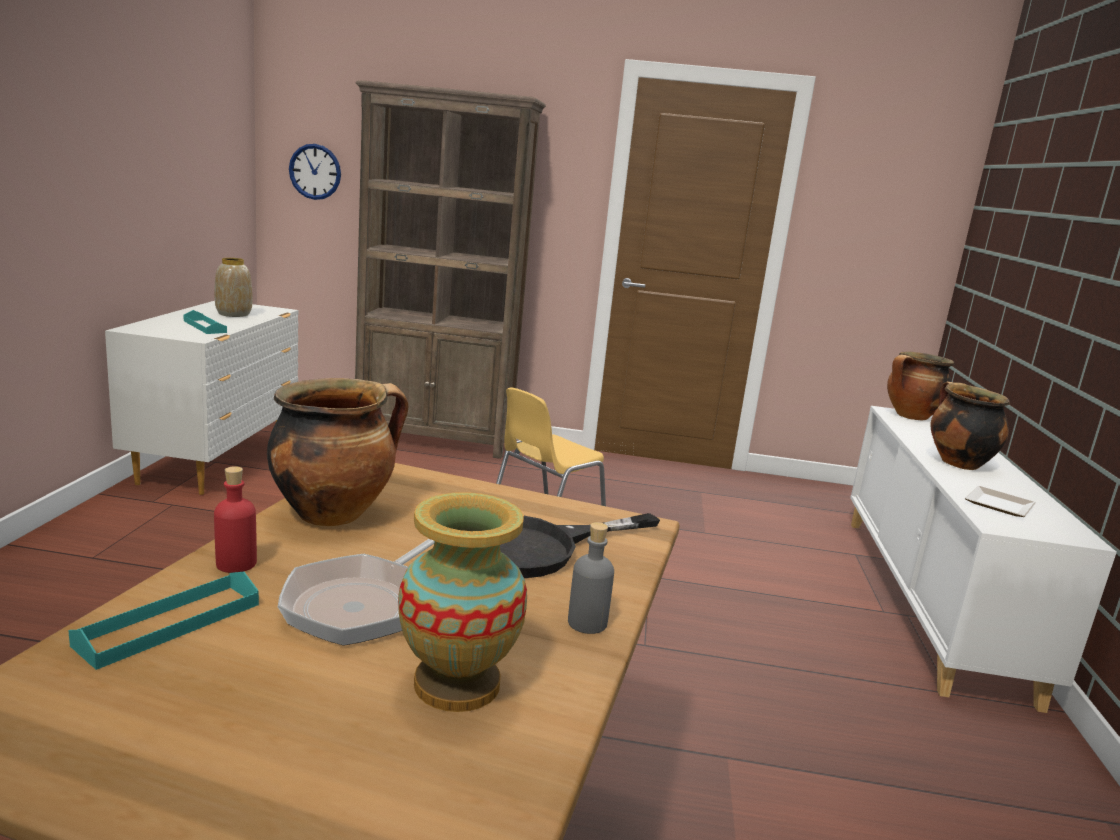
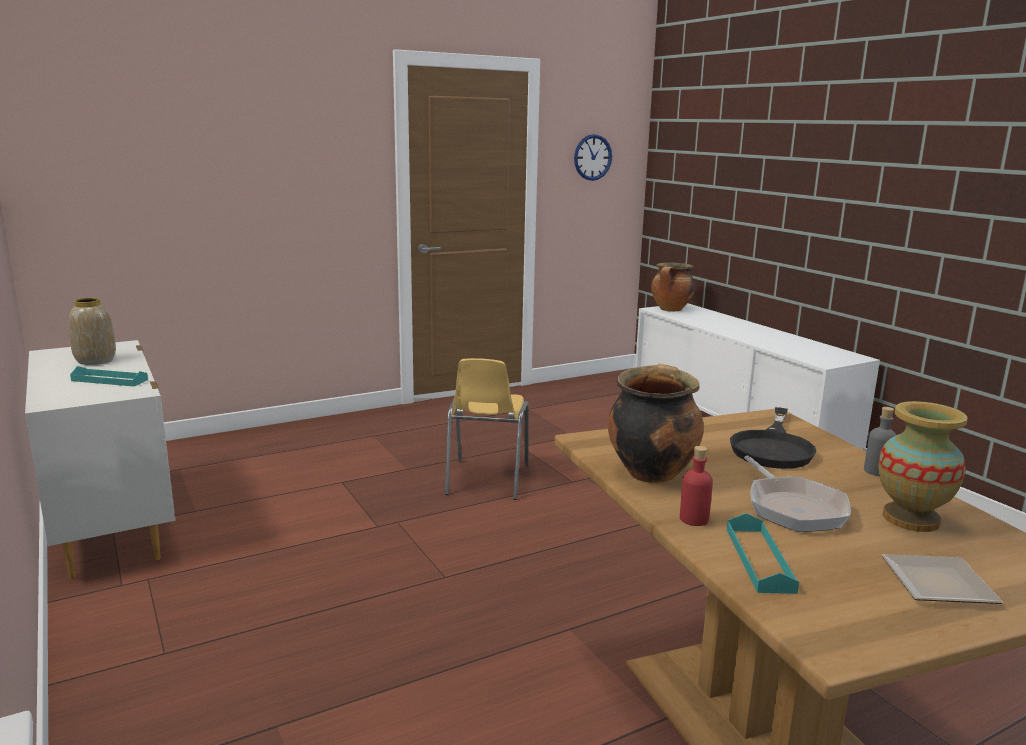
camera: 35 degrees left, 0 degrees up
wall clock [289,144,341,200] -> wall clock moved to [574,134,612,181]
brown bookcase [355,80,546,459] -> none
cooking pot [930,382,1010,470] -> none
plate [965,486,1035,517] -> plate moved to [882,554,1004,604]

